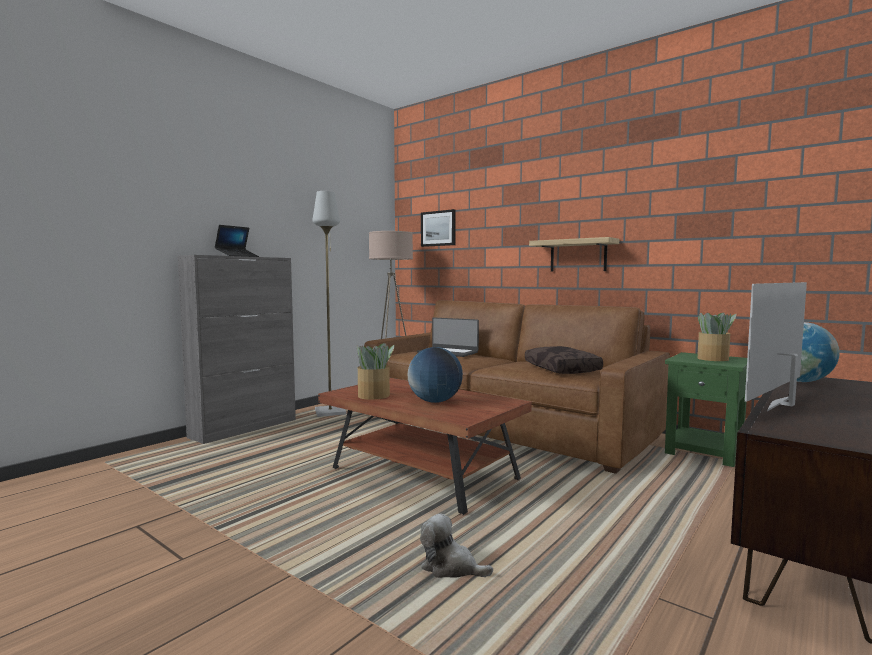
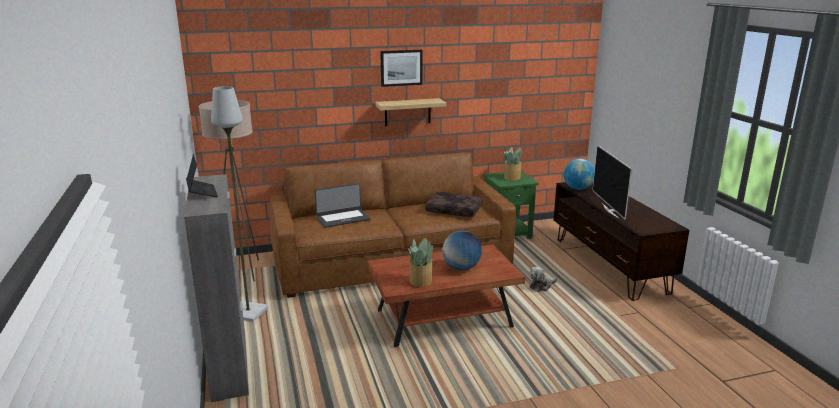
camera: 55 degrees left, 15 degrees up
plush toy [420,514,493,578] -> plush toy moved to [529,267,557,292]
picture [421,209,456,247] -> picture moved to [380,50,422,87]

